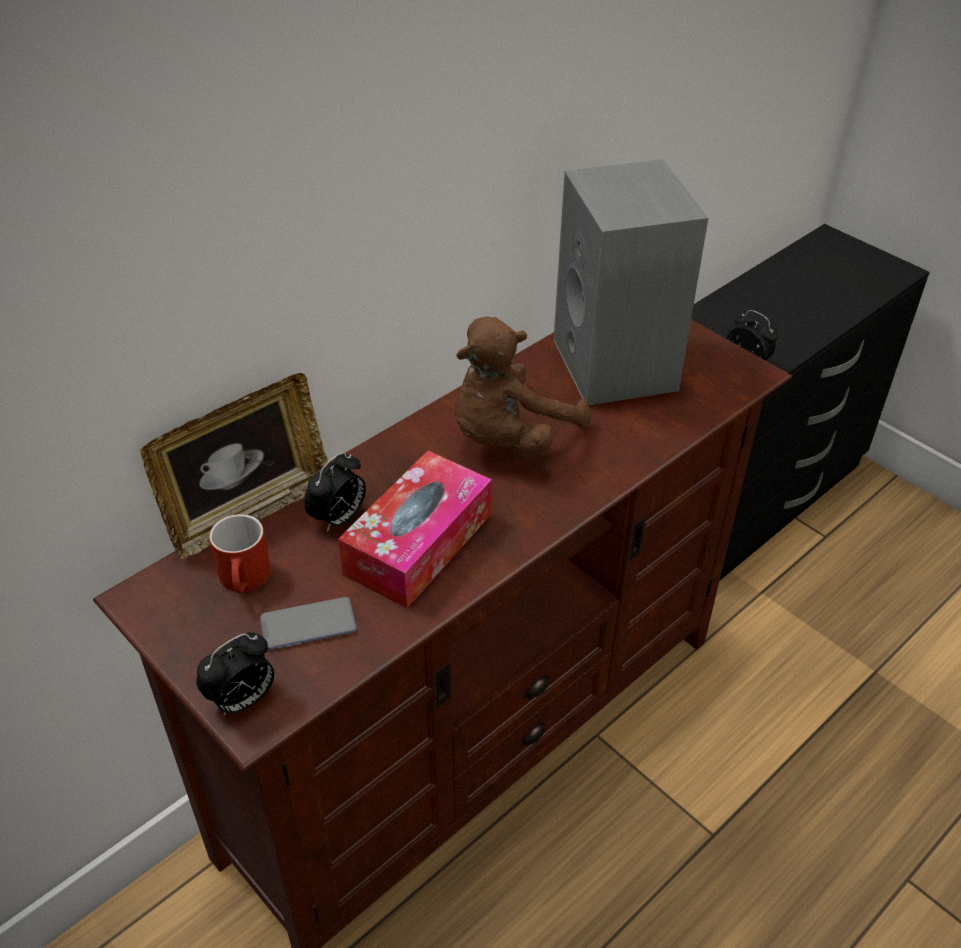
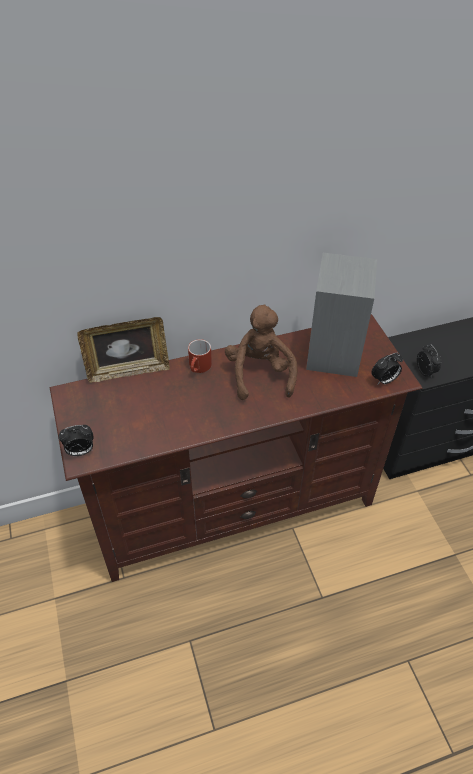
camera: 25 degrees right, 5 degrees up
red mug [209,514,271,593] -> red mug moved to [188,339,212,373]
phone [260,597,357,650] -> none
alarm clock [304,452,366,532] -> alarm clock moved to [371,352,403,385]
tissue box [338,451,492,608] -> none
brown plush toy [455,316,591,456] -> brown plush toy turned 105 degrees clockwise [225,304,297,400]

